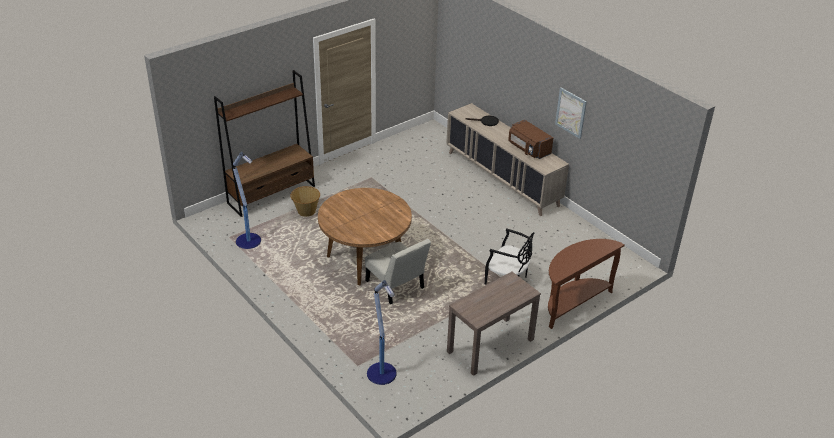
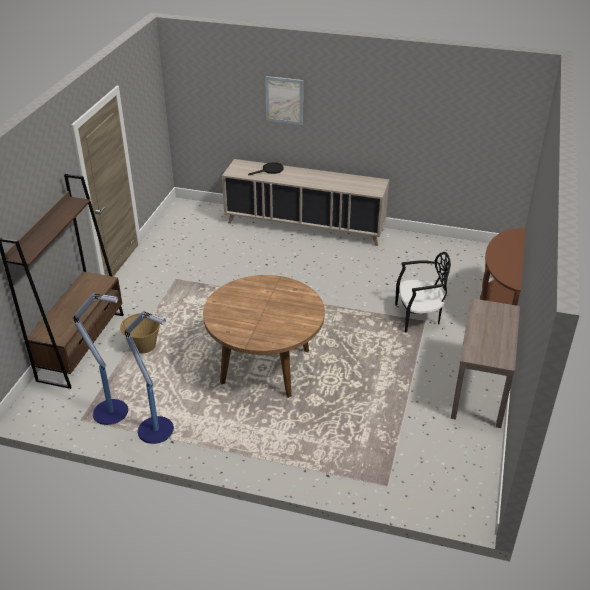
camera: 35 degrees left, 0 degrees up
white chair [365,239,431,304] -> none
floor lamp [367,280,397,385] -> floor lamp moved to [125,311,174,444]
brown microwave [508,120,553,159] -> none
picture [555,88,587,139] -> picture moved to [265,76,303,125]

